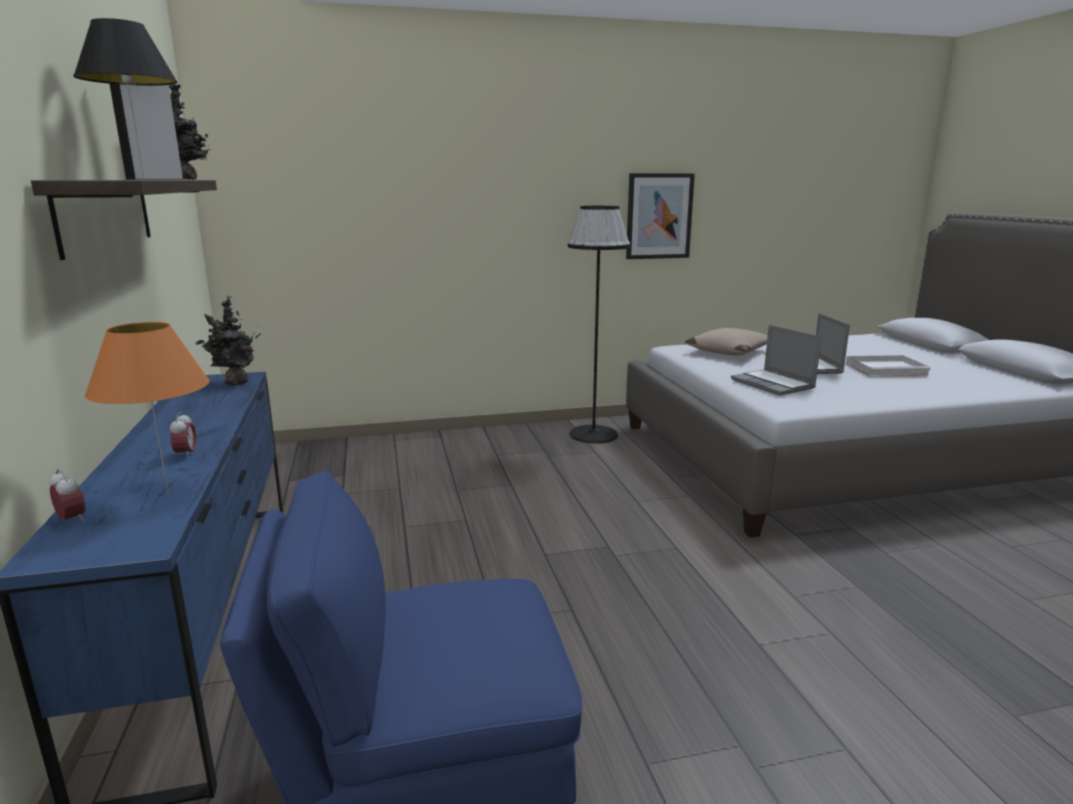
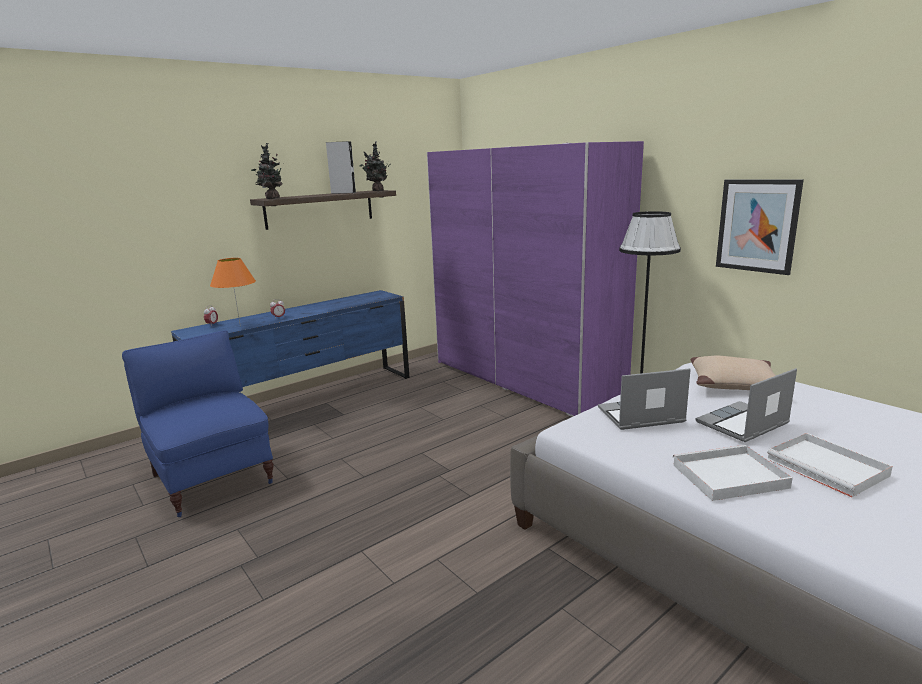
camera: 65 degrees right, 0 degrees up
black table lamp [73,18,178,180] -> none
potted plant [195,296,261,385] -> potted plant moved to [251,143,283,199]
laptop [731,325,822,396] -> laptop turned 45 degrees clockwise [598,368,691,430]
none -> purple wardrobe [427,141,644,417]
none -> white tray [673,445,793,501]

